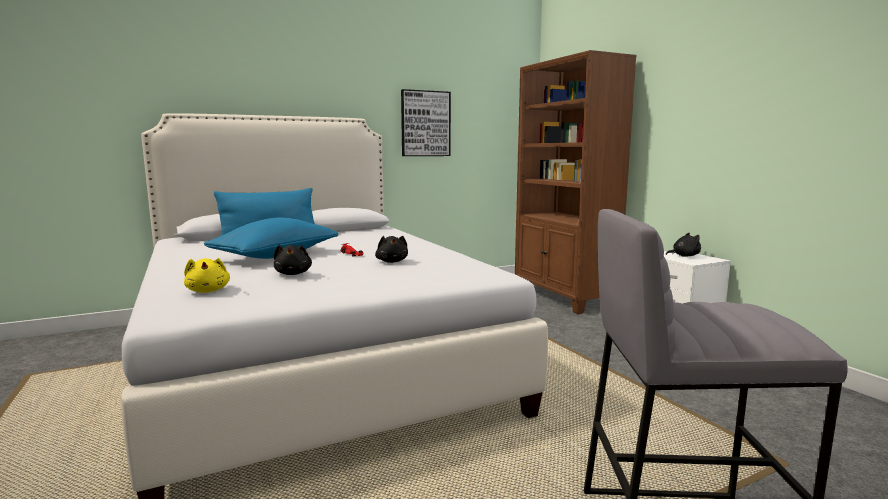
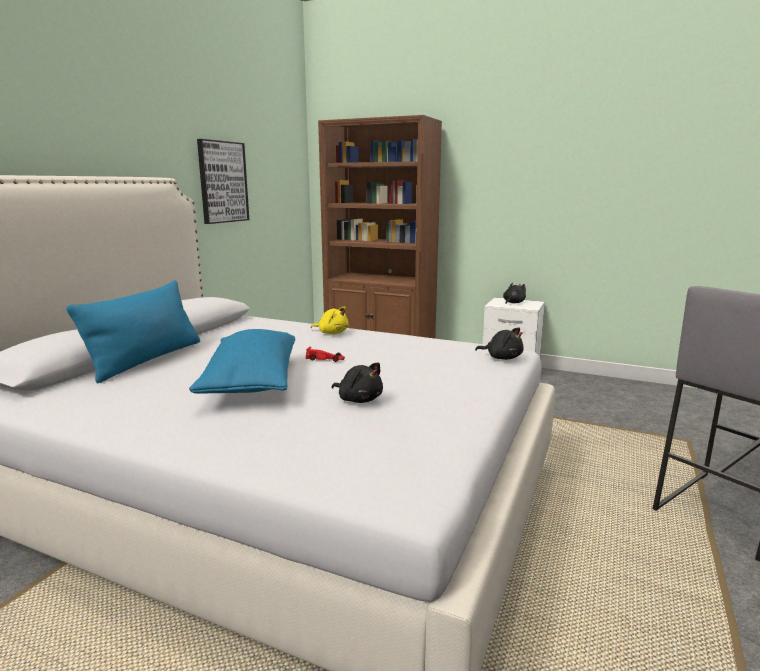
camera: 40 degrees left, 5 degrees up
yellow plush toy [184,258,230,293] -> yellow plush toy moved to [311,306,349,334]
black plush toy [375,236,408,263] -> black plush toy moved to [475,328,524,360]

